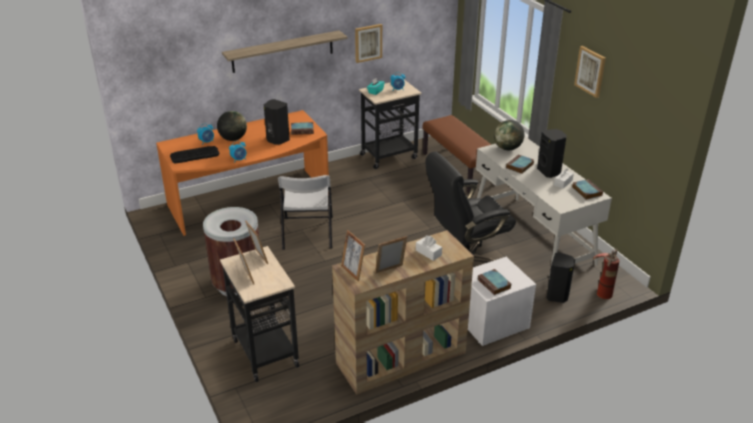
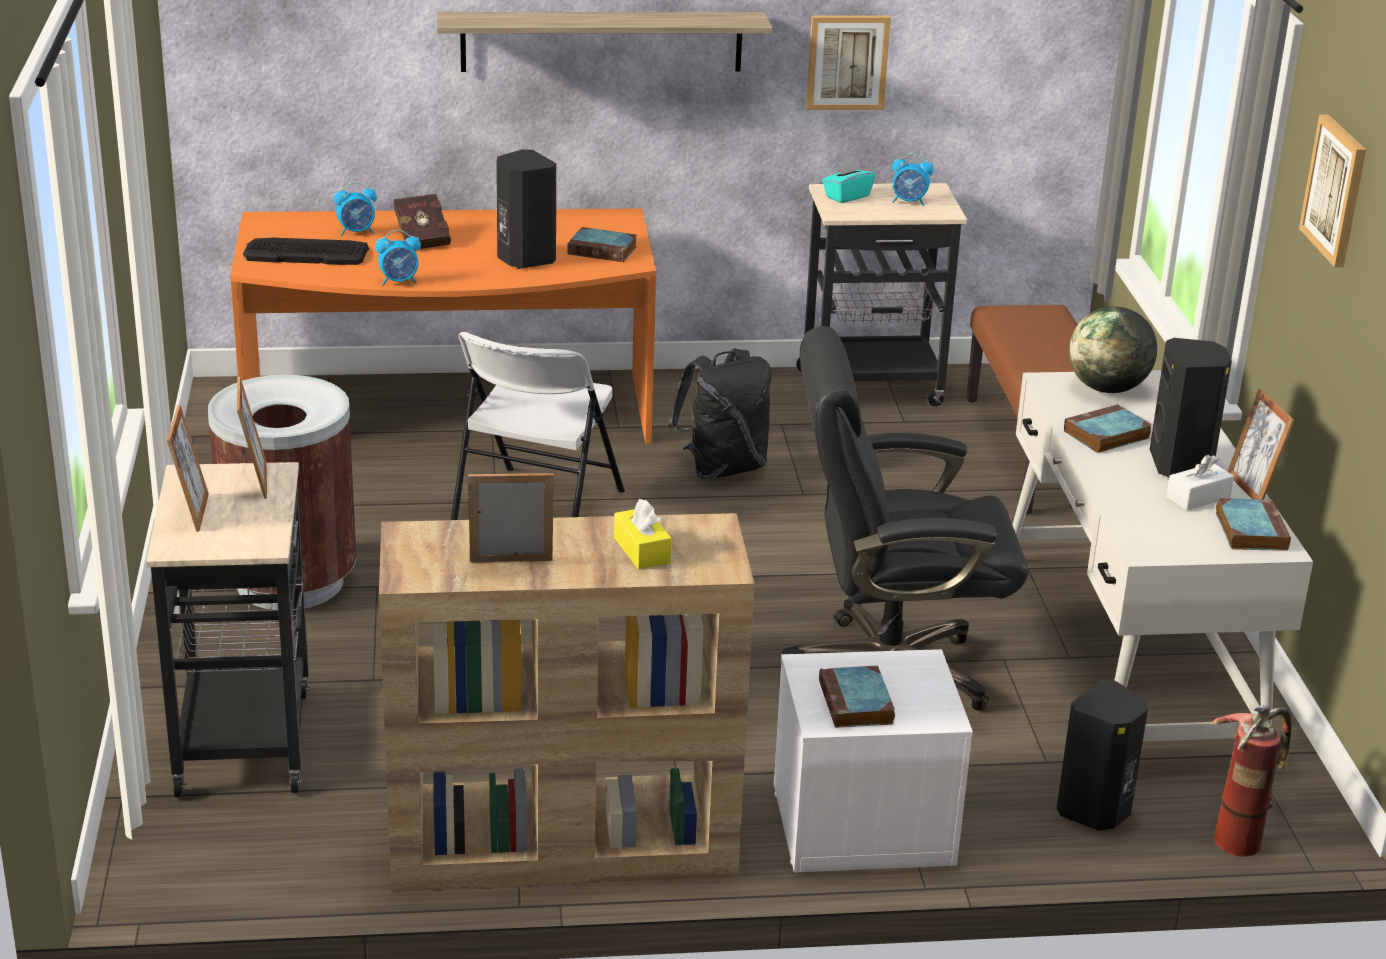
camera: 20 degrees right, 5 degrees down
globe [217,111,247,141] -> red book [394,194,451,250]
picture frame [341,230,365,281] -> picture frame moved to [1227,388,1295,500]
white tissue box [416,236,442,261] -> yellow tissue box [614,499,672,569]
none -> black backpack [669,348,771,479]

